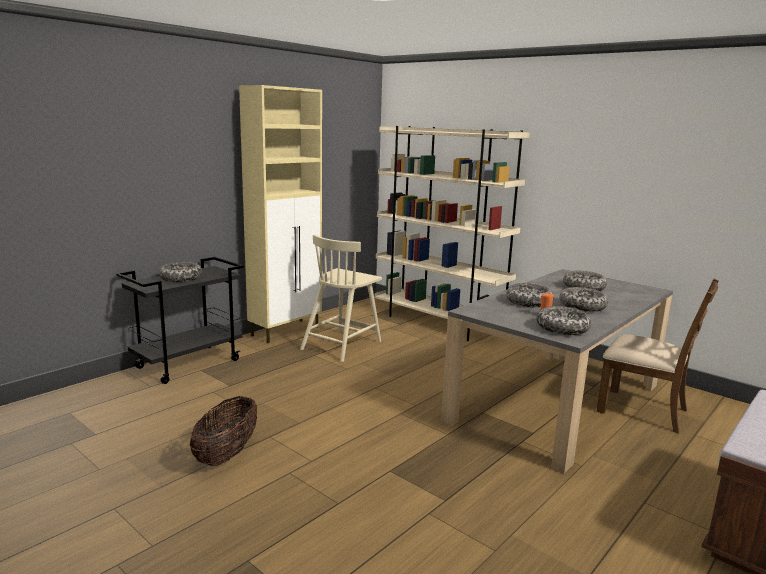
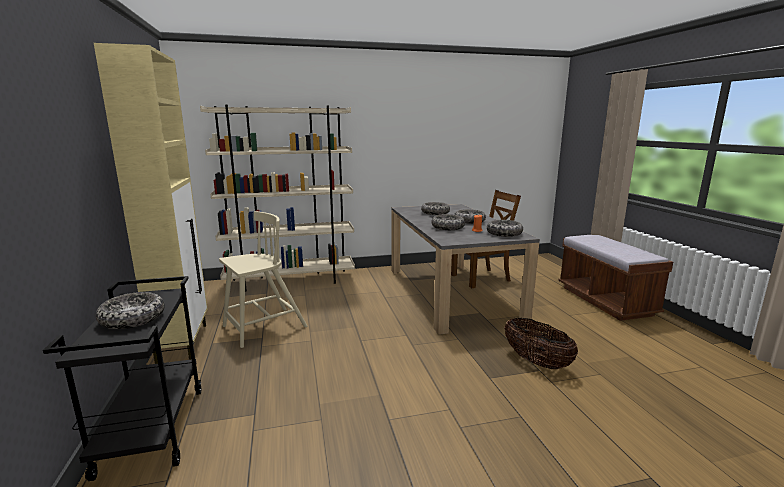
camera: 55 degrees left, 0 degrees up
basket [190,396,257,466] -> basket moved to [504,318,578,369]
beige chair [300,234,382,362] -> beige chair turned 105 degrees counterclockwise [219,211,307,348]

